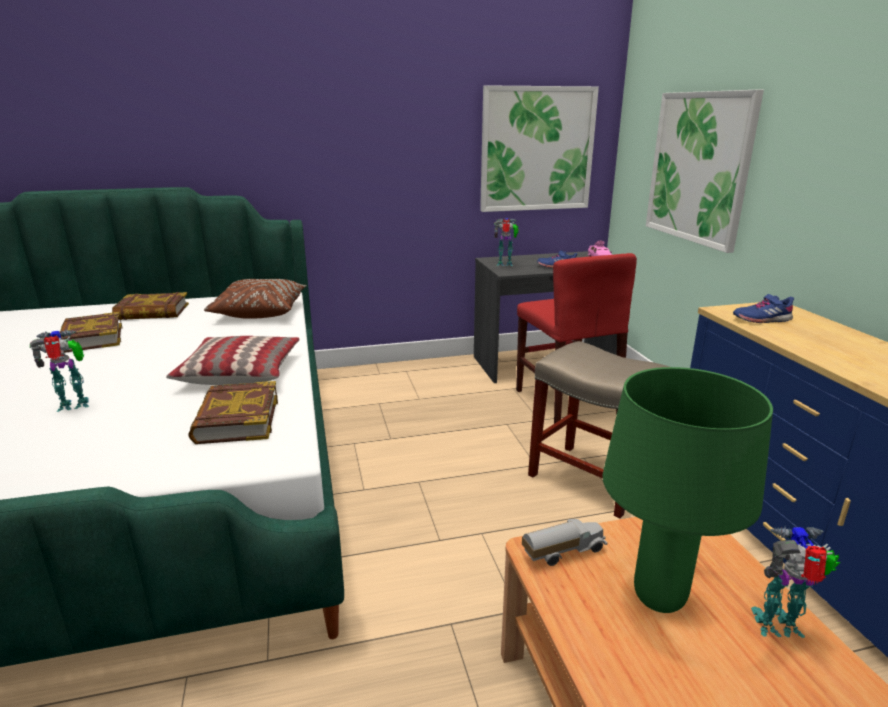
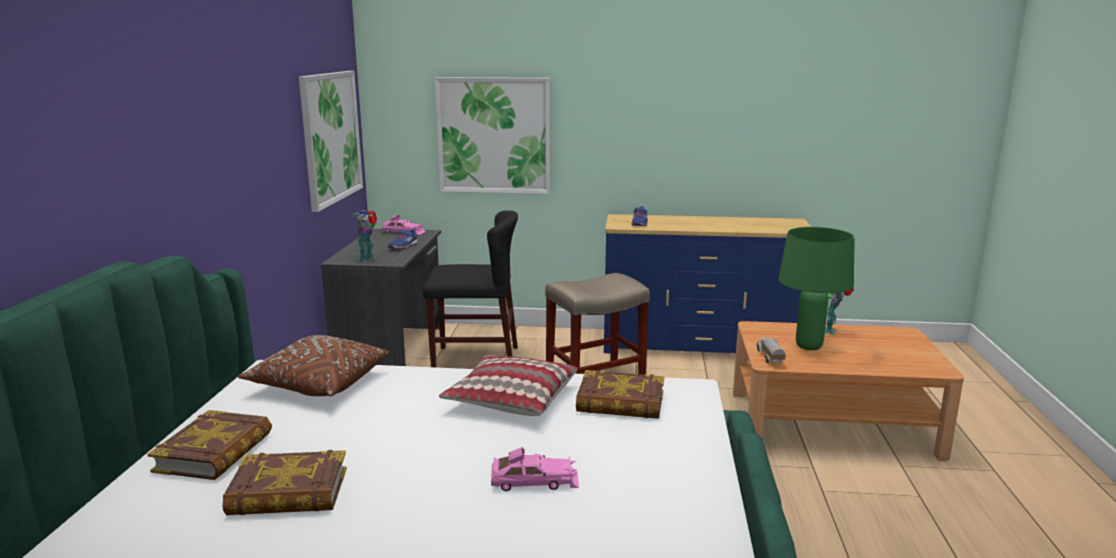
camera: 70 degrees left, 5 degrees down
toy robot [30,330,89,412] -> pink toy car [491,447,579,491]
red chair [516,253,637,424] -> black chair [423,210,518,367]

